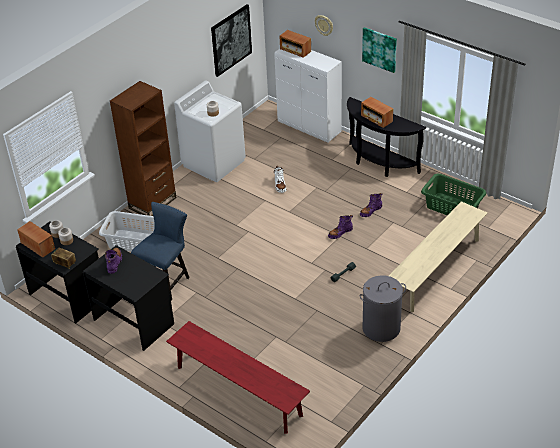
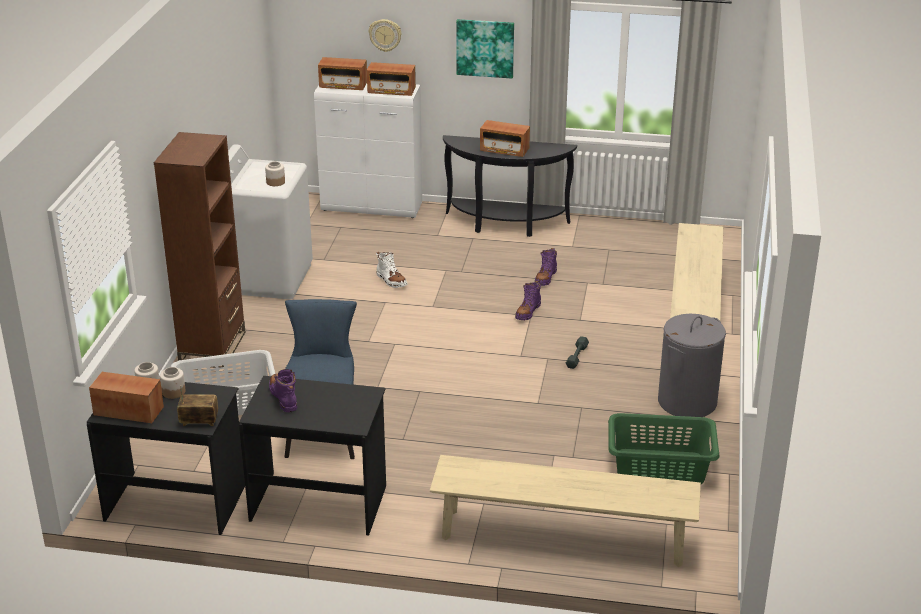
camera: 30 degrees left, 10 degrees down
red bench [166,321,310,434] -> beige bench [430,455,701,567]
picture [211,4,252,77] -> none
green laundry basket [421,174,486,215] -> green laundry basket moved to [608,413,719,484]
none -> radio [367,62,416,96]

